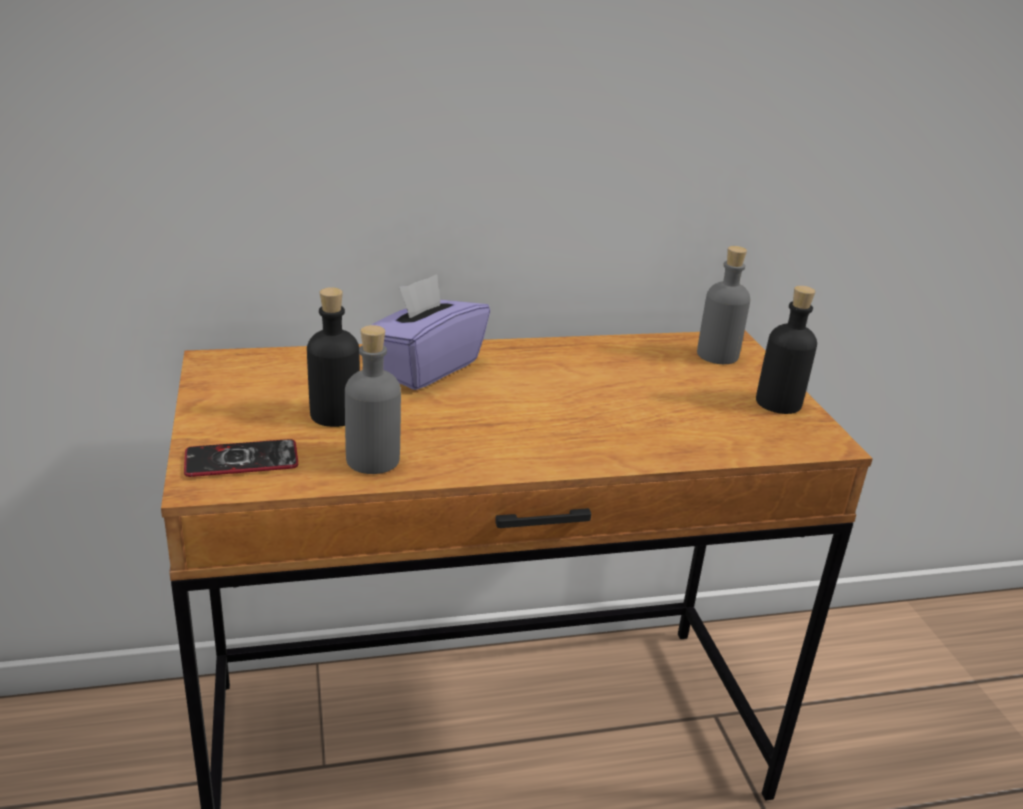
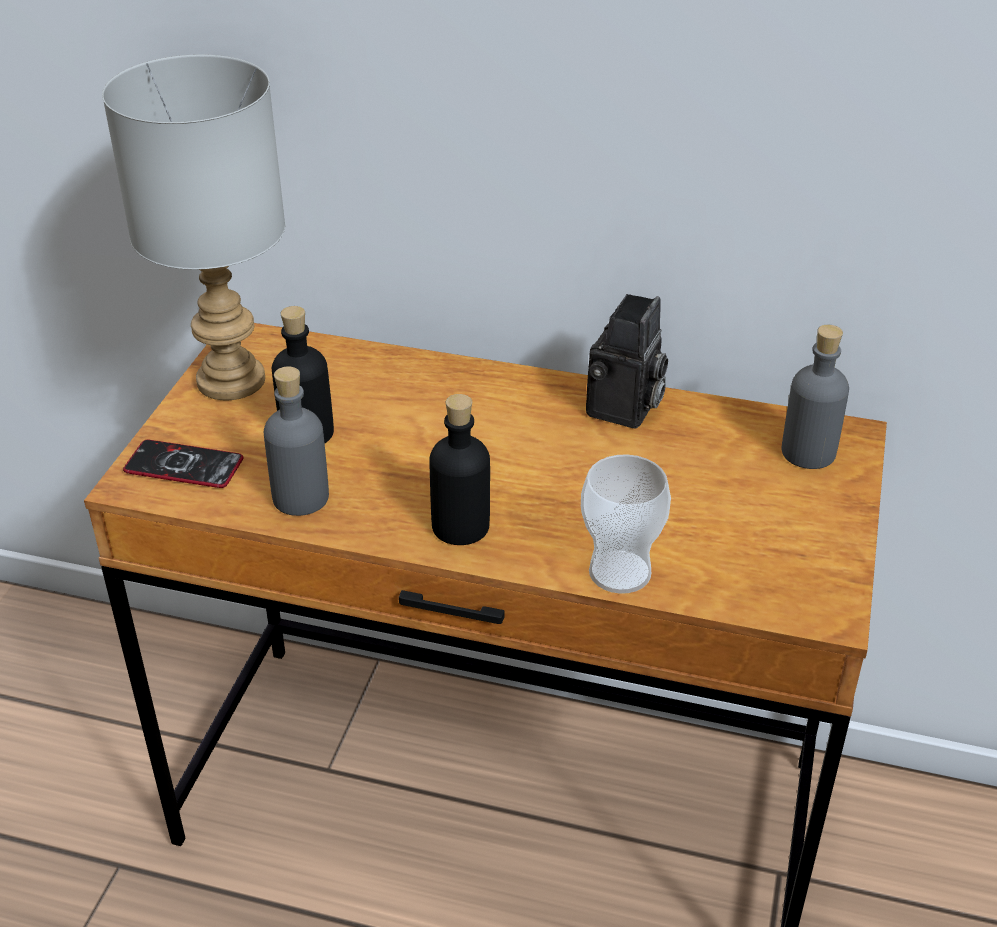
camera: 30 degrees right, 10 degrees up
purple tissue box [372,274,490,390] -> none
black bottle [756,286,817,414] -> black bottle moved to [430,394,490,545]
none -> grey table lamp [102,54,285,400]
none -> cup [581,454,671,594]
none -> camera [586,294,668,429]

